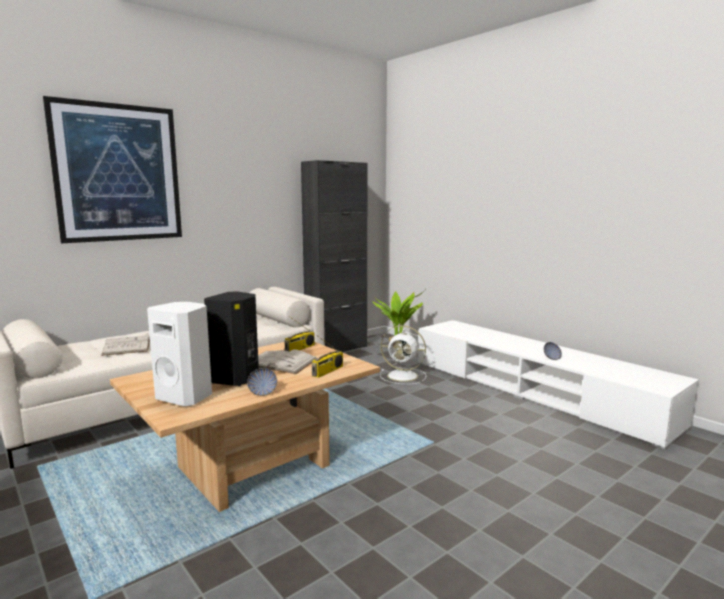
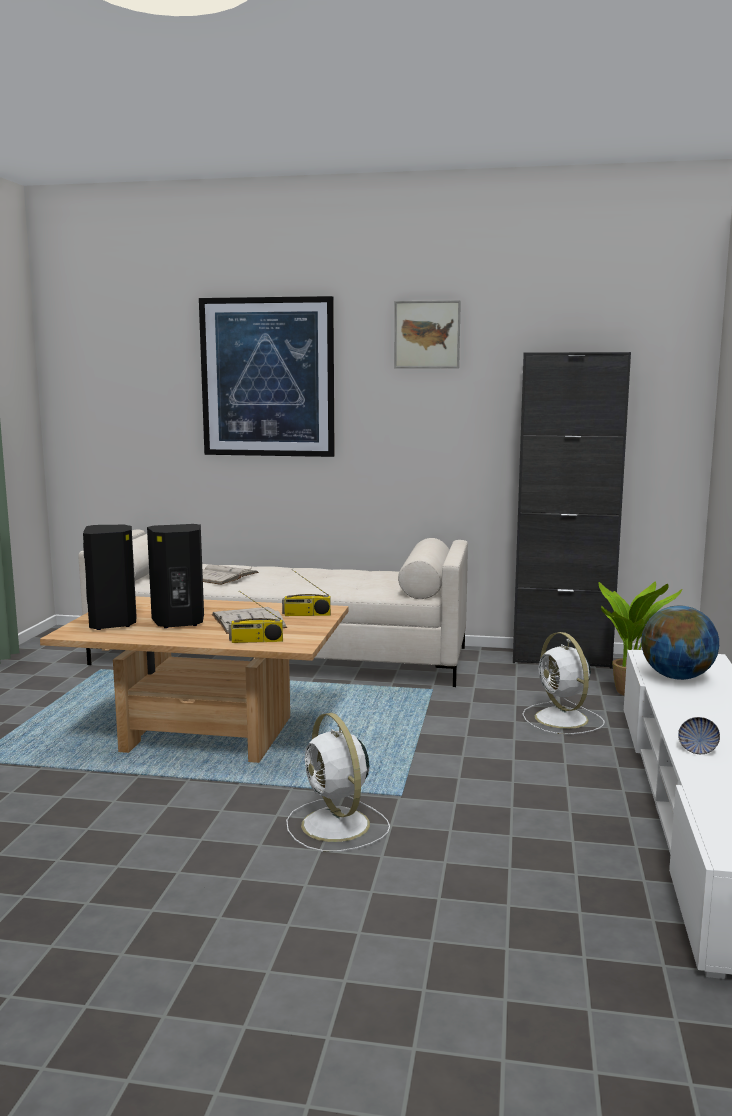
camera: 50 degrees right, 0 degrees up
white speaker [147,302,212,406] -> black speaker [83,525,137,630]
bowl [247,368,277,396] -> none
none -> white fan [286,713,390,852]
none -> picture [394,300,461,368]
none -> globe [641,605,719,680]

